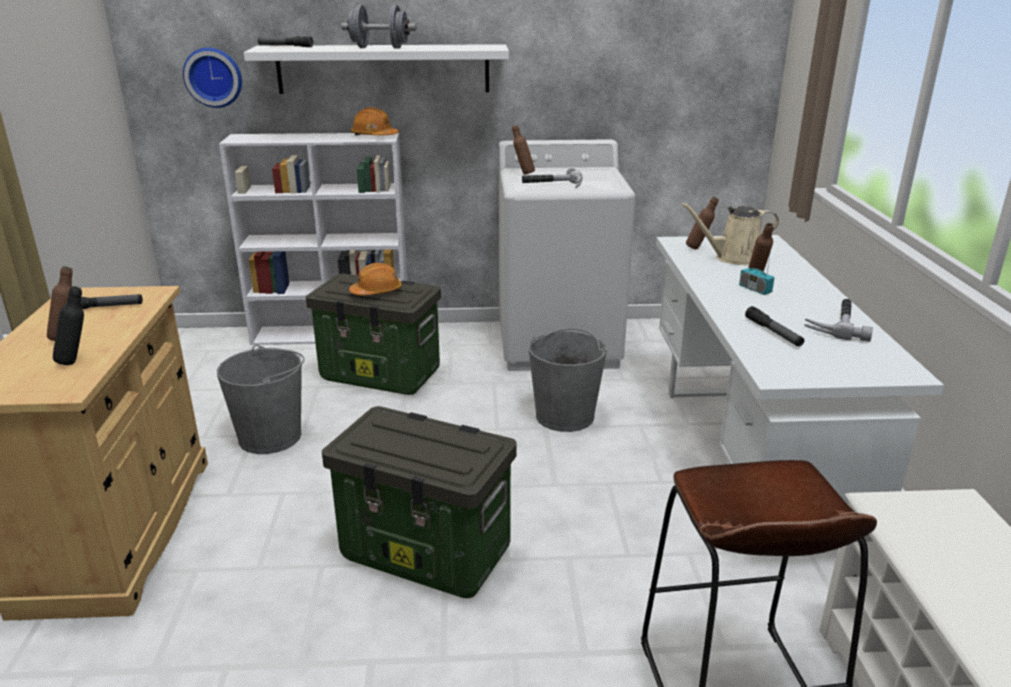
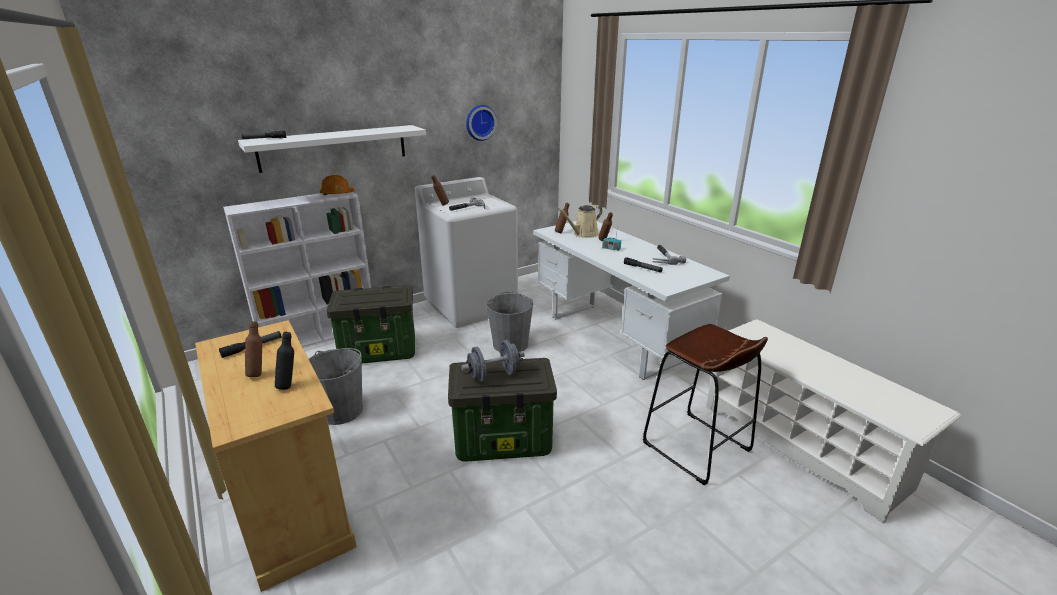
camera: 30 degrees left, 0 degrees up
wall clock [183,48,242,108] -> wall clock moved to [466,105,497,141]
grey dumbbell [341,5,416,49] -> grey dumbbell moved to [461,340,525,382]
orange hard hat [349,263,402,295] -> none

